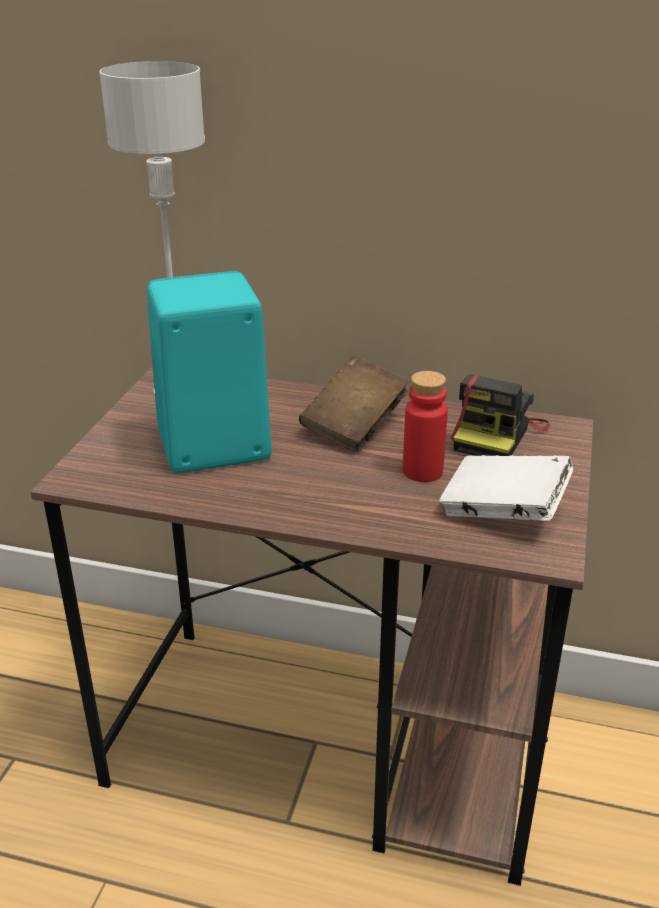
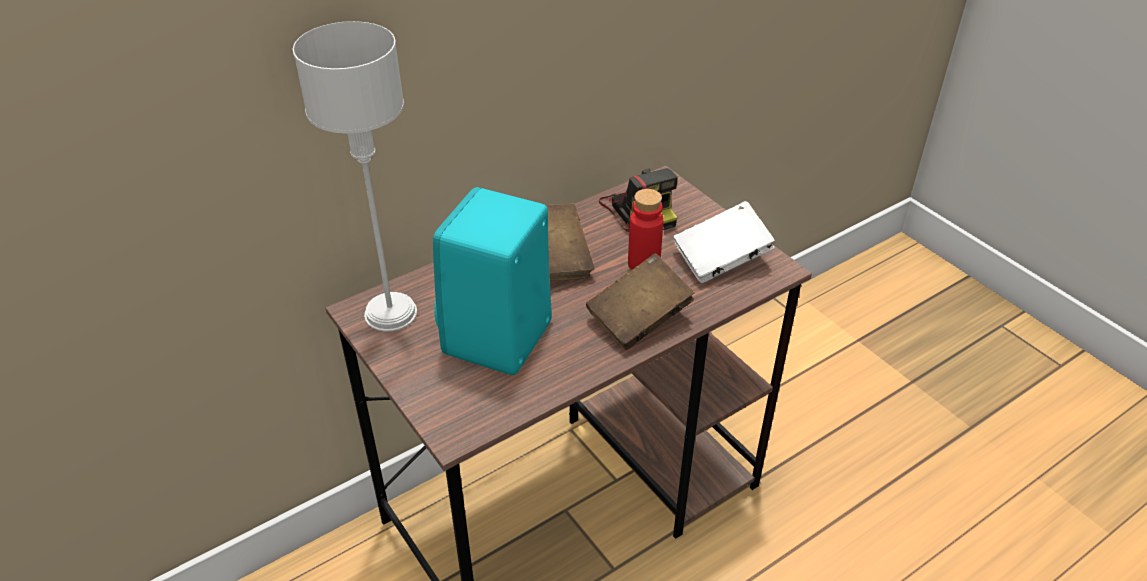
camera: 50 degrees left, 10 degrees up
none -> brown book [586,254,695,350]

